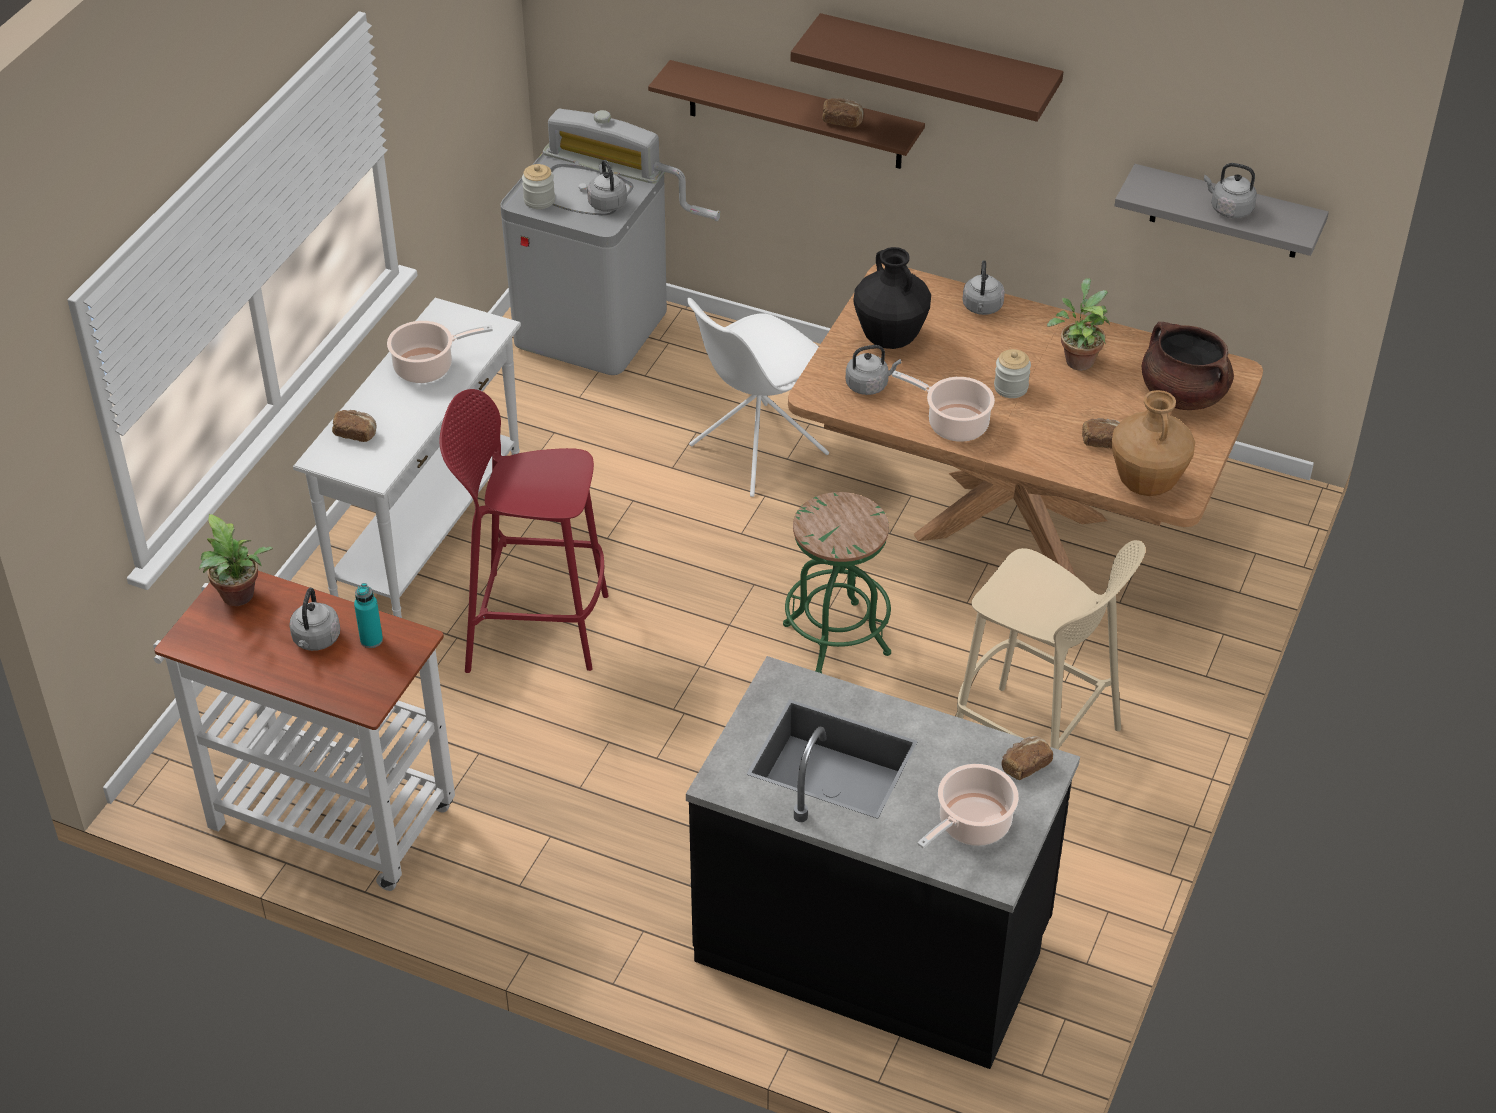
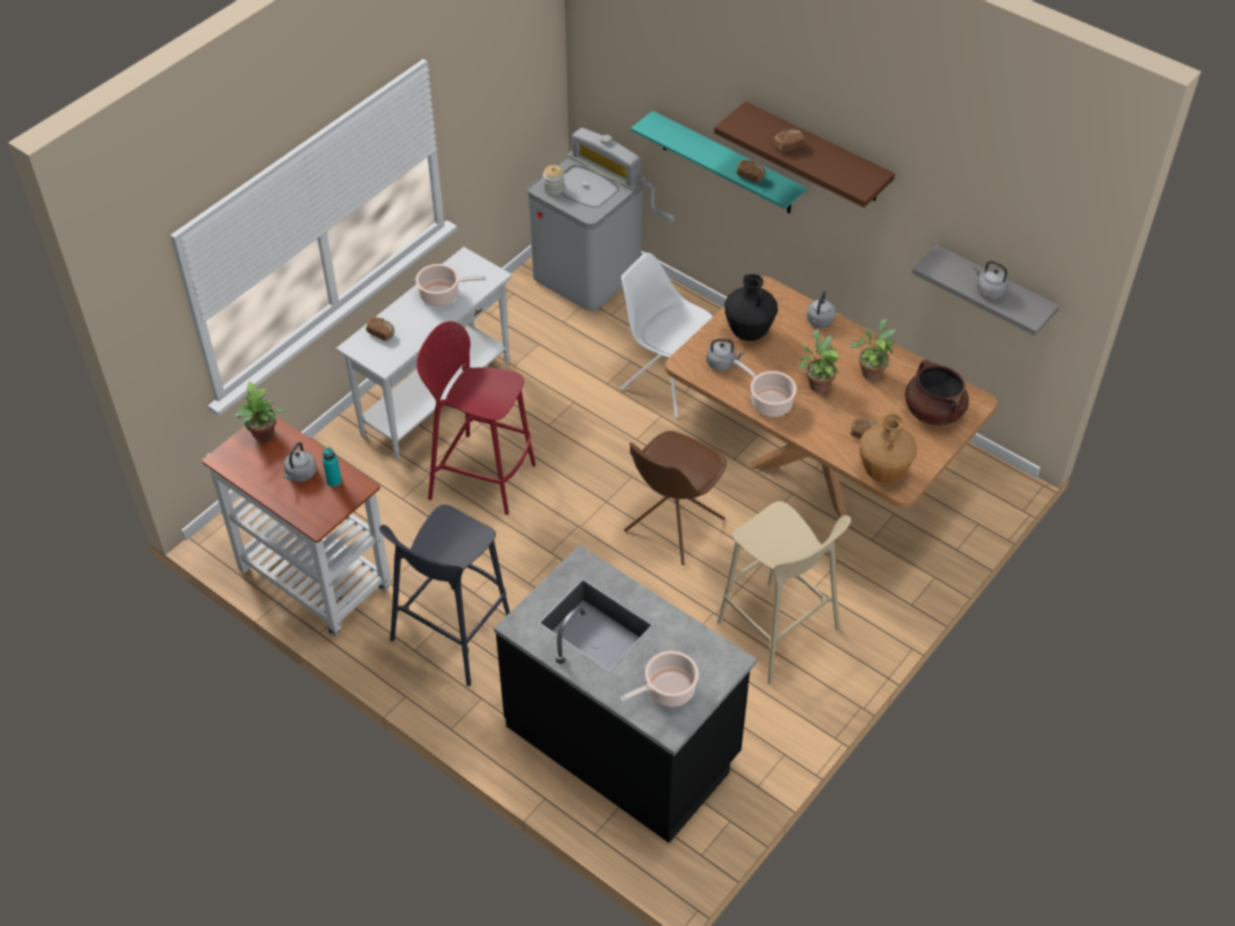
camera: 15 degrees right, 5 degrees up
grey kettle [587,160,627,212] -> none
brown shelf [648,60,925,169] -> turquoise shelf [631,111,807,214]
white chair [687,298,829,497] -> white chair turned 60 degrees clockwise [621,253,713,418]
green stool [783,492,891,673] -> brown chair [624,431,726,565]
jar [994,349,1031,398] -> potted plant [798,329,840,393]
bread [1002,736,1053,780] -> bread moved to [773,129,804,152]
none -> grey stool [379,505,510,686]

